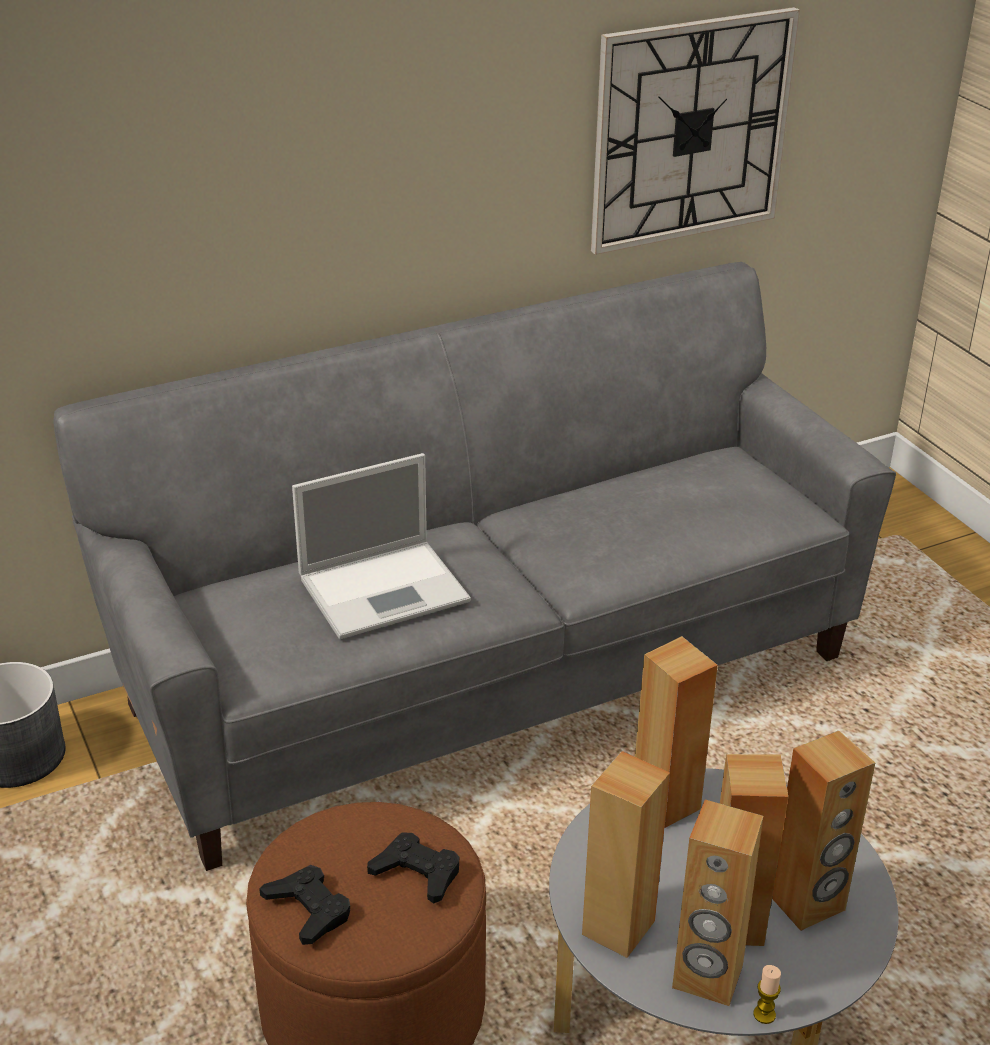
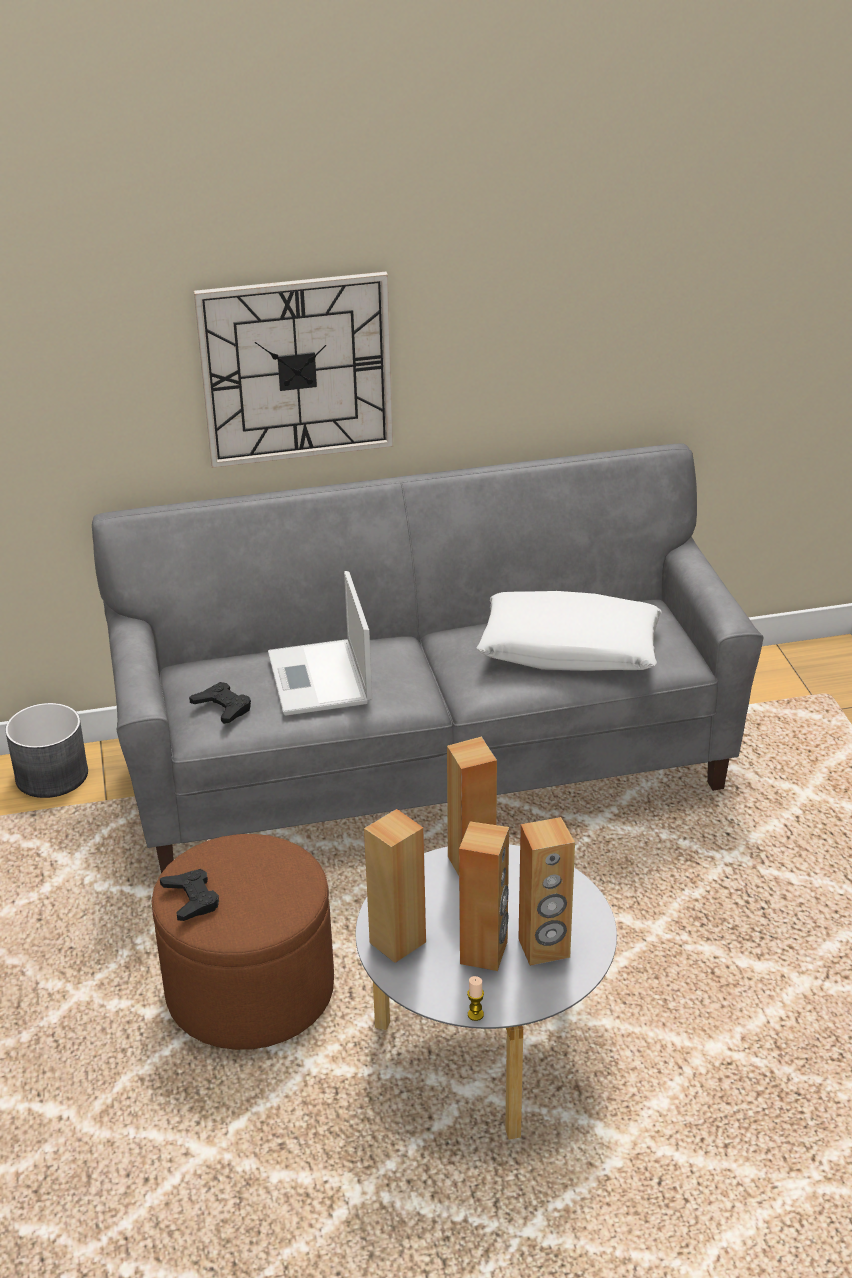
camera: 15 degrees right, 0 degrees up
laptop [292,453,471,639] -> laptop turned 90 degrees clockwise [268,571,372,716]
black game controller [367,832,459,904] -> black game controller moved to [189,682,251,724]
wall clock [591,7,800,255] -> wall clock moved to [194,272,393,468]
brown speaker [672,800,763,1006] -> none
none -> white pillow [477,591,662,671]

